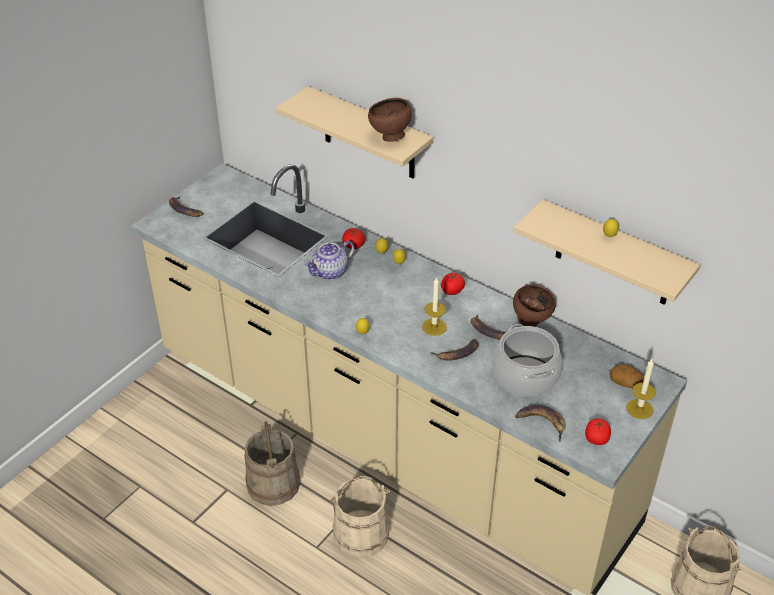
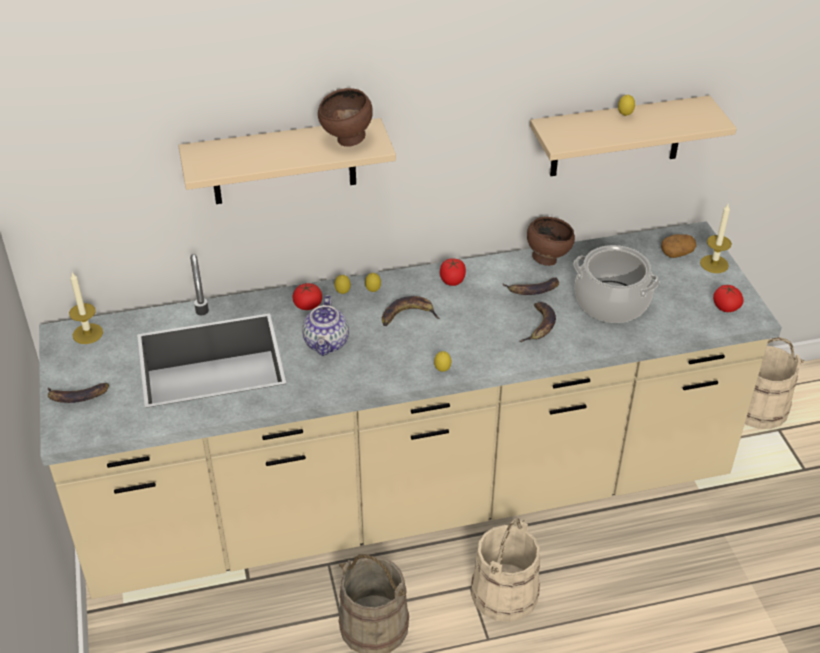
camera: 50 degrees left, 0 degrees up
candle [422,277,447,336] -> candle moved to [69,272,103,344]
banana [515,405,566,442] -> banana moved to [382,296,440,326]

